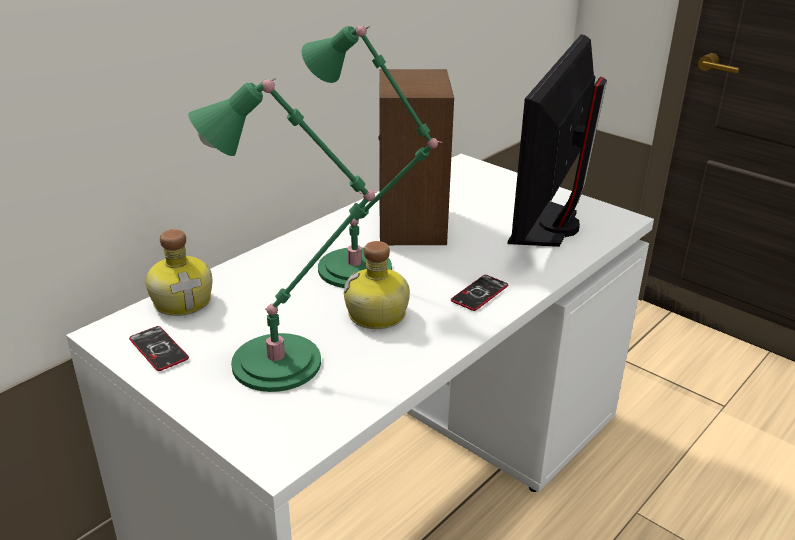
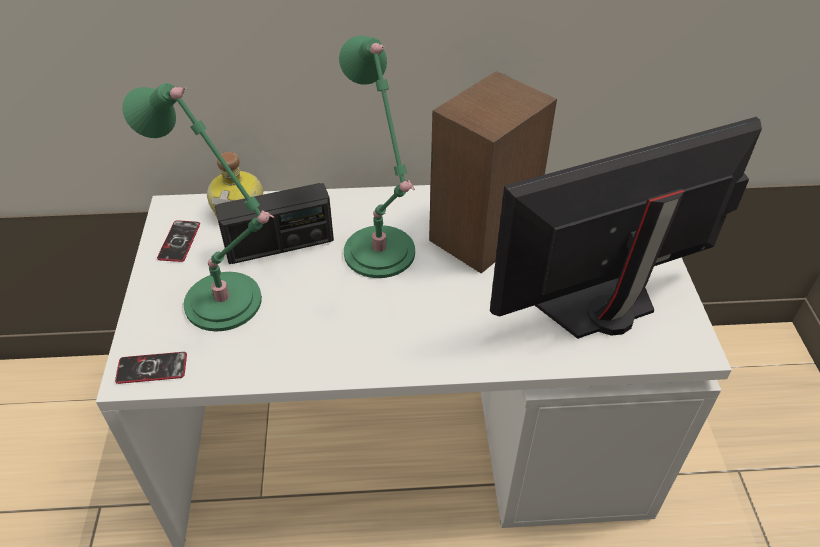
camera: 45 degrees right, 15 degrees up
bottle [344,241,410,329] -> none
phone [451,275,508,311] -> phone moved to [115,352,187,384]
none -> radio [215,183,334,264]

